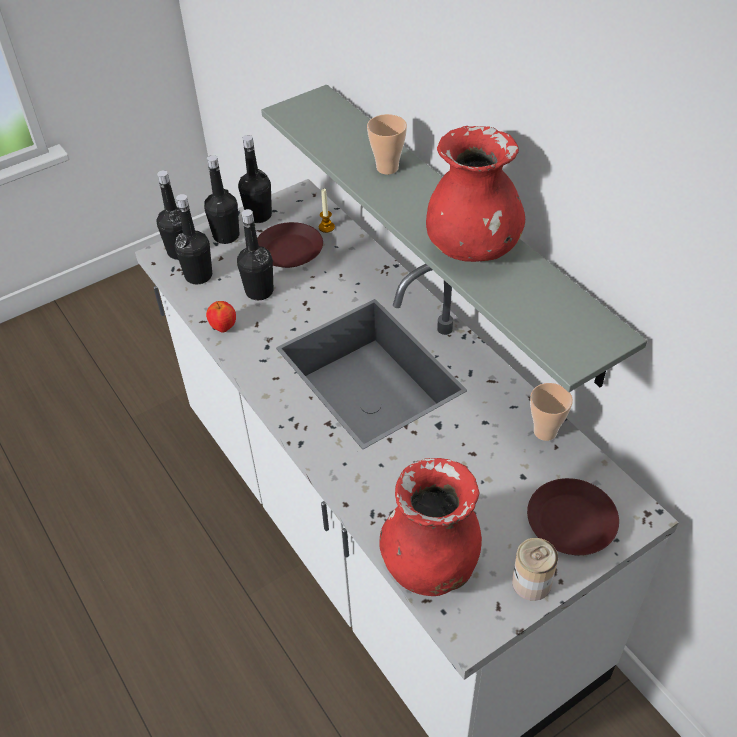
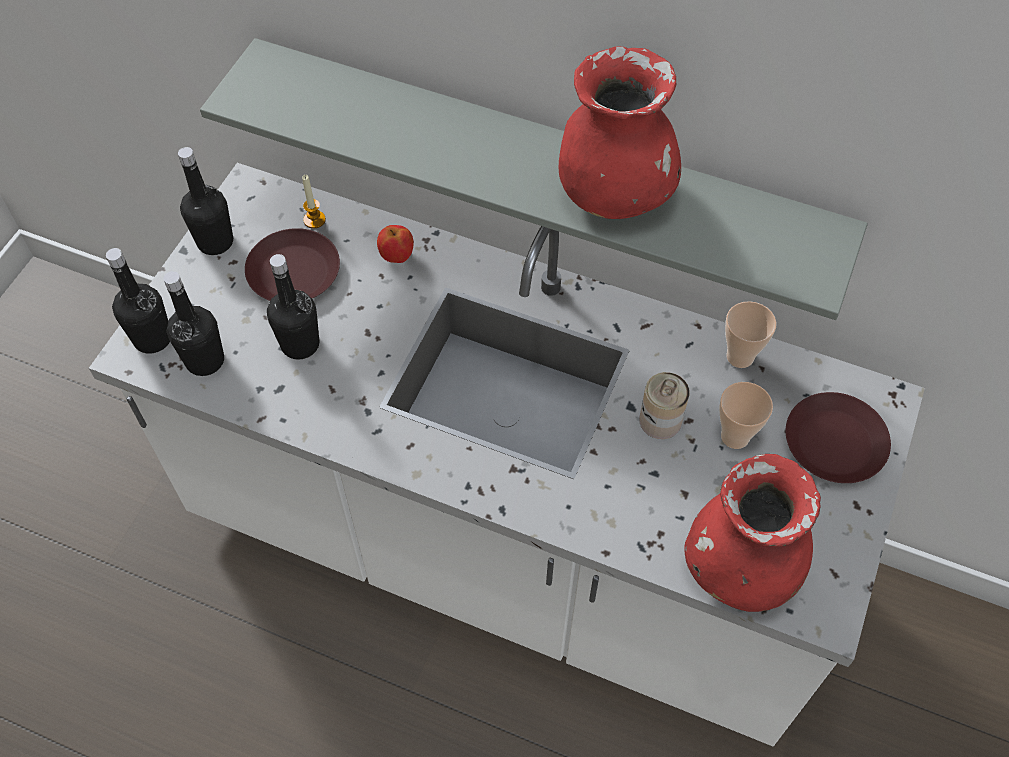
camera: 35 degrees left, 10 degrees up
black bottle [204,155,239,244] -> none
apple [206,301,236,332] -> apple moved to [377,225,414,263]
cup [367,114,407,174] -> cup moved to [719,382,773,449]
can [512,538,558,601] -> can moved to [639,372,690,439]

